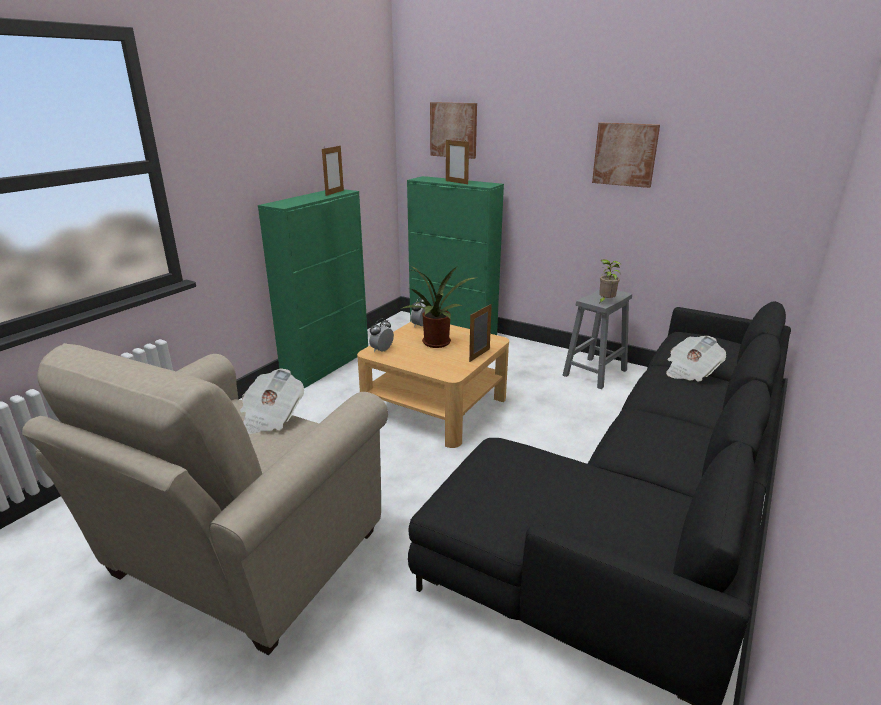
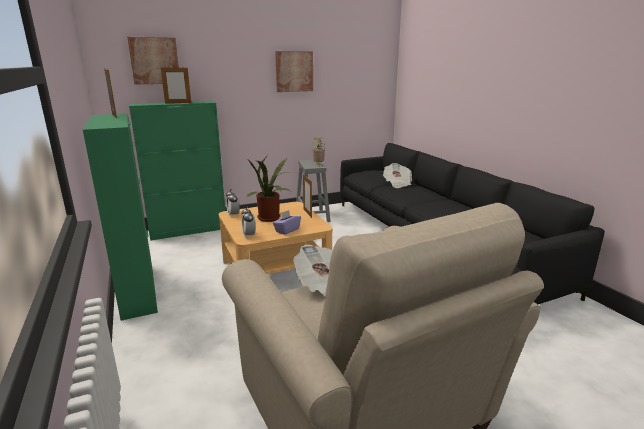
camera: 55 degrees left, 5 degrees down
none -> purple tissue box [273,210,301,235]

